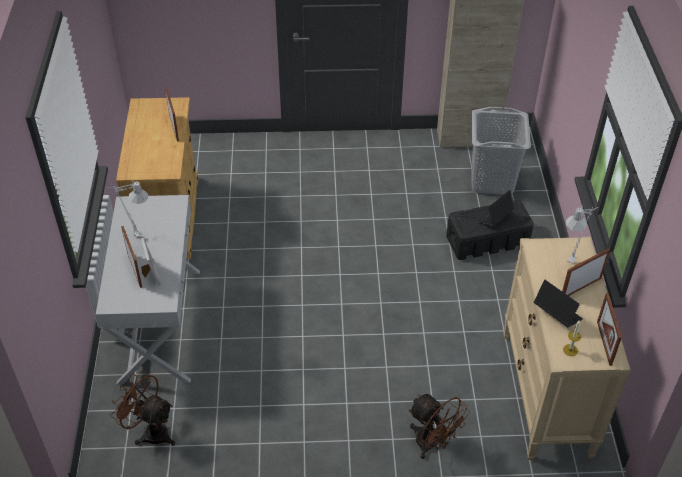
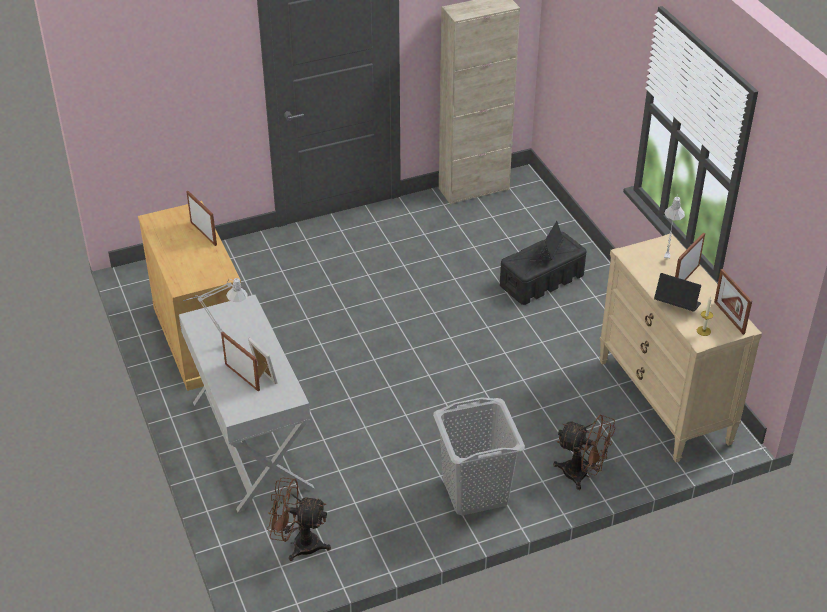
camera: 20 degrees left, 5 degrees down
grey laundry basket [471,107,531,195] -> grey laundry basket moved to [433,398,525,516]

